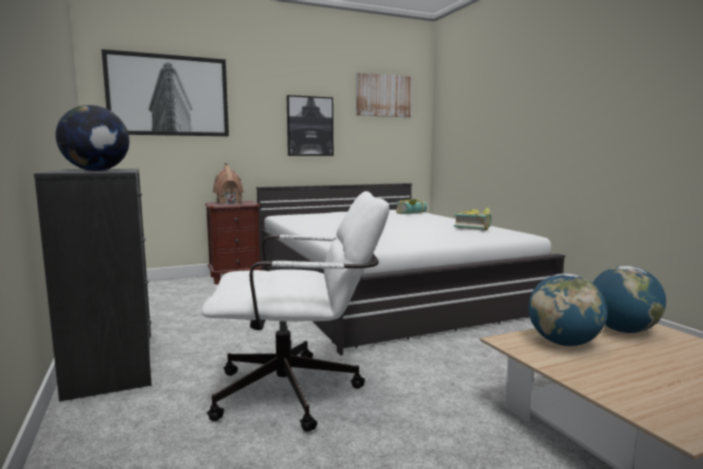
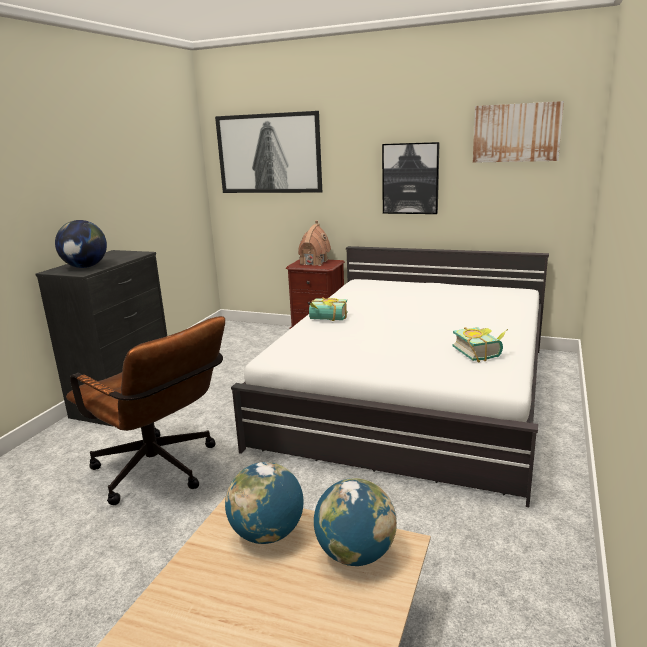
camera: 45 degrees right, 10 degrees up
white office chair [201,191,389,432] -> brown office chair [66,316,225,505]
book [396,199,427,214] -> book moved to [309,297,348,321]

